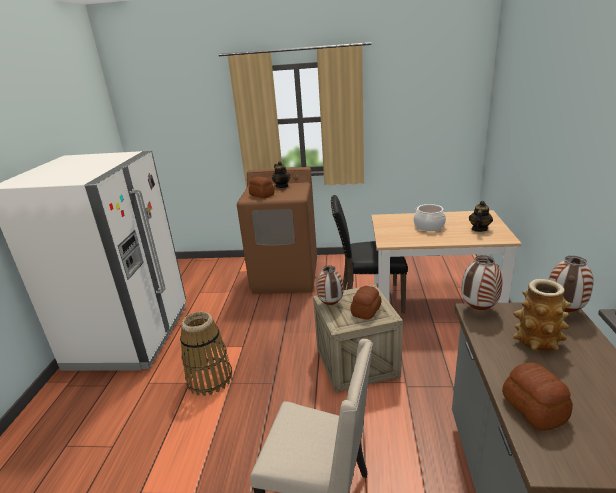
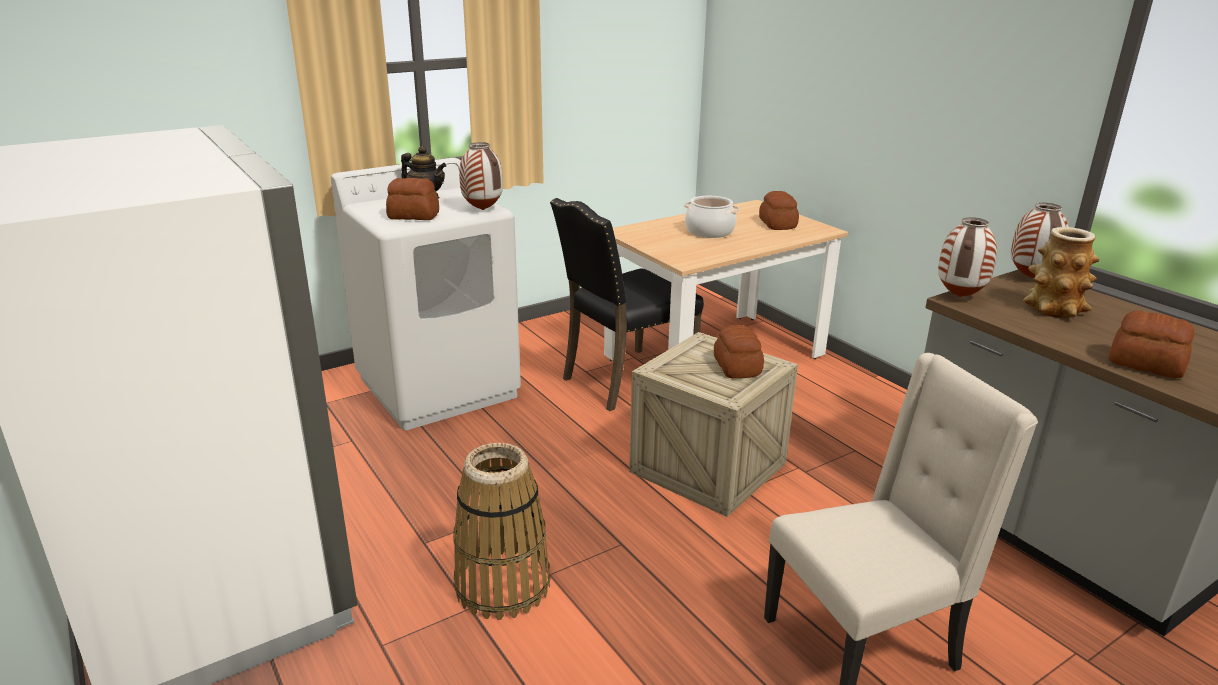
camera: 40 degrees left, 0 degrees up
brown washing machine [237,167,317,294] -> white washing machine [331,158,521,430]
vase [316,266,344,305] -> vase moved to [459,142,503,210]
teapot [469,201,493,232] -> bread [759,191,799,230]

